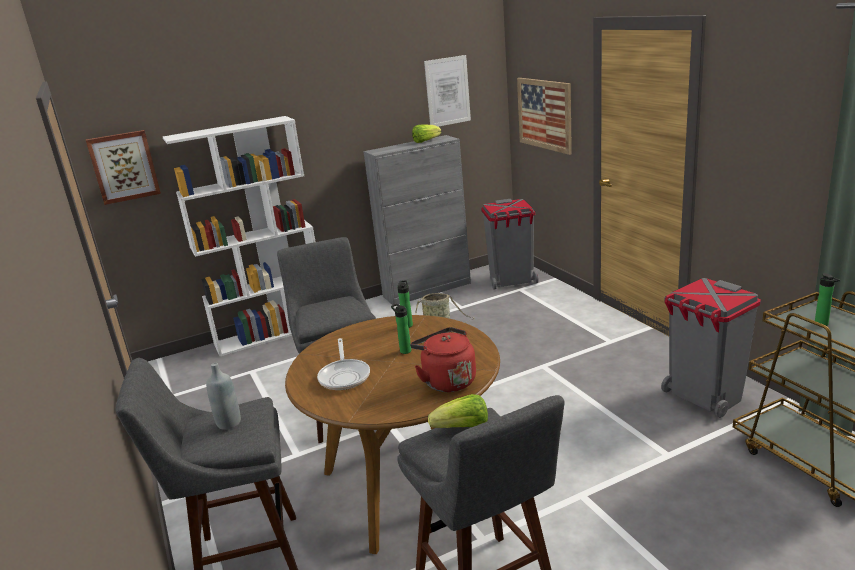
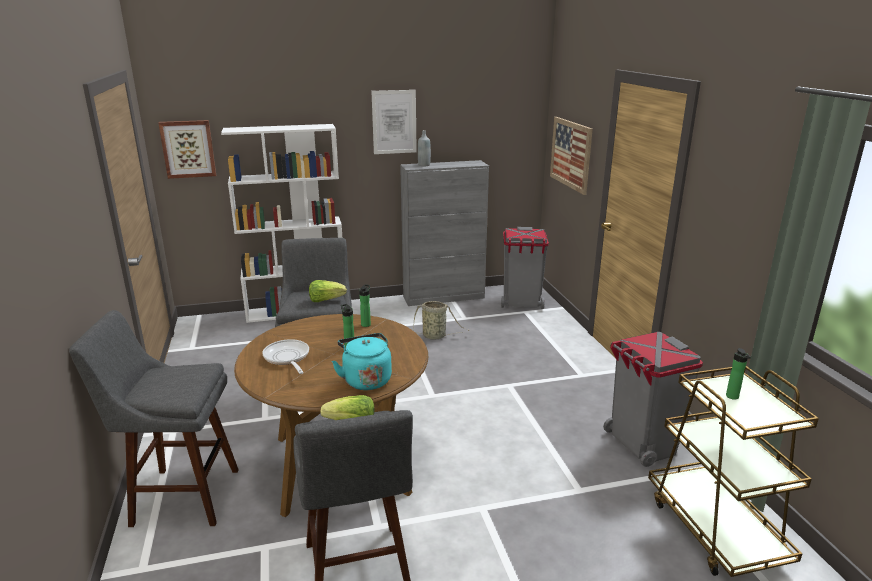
camera: 10 degrees right, 0 degrees up
grey bottle [206,363,241,430] -> grey bottle moved to [418,130,431,166]
frying pan [317,338,370,390] -> frying pan turned 150 degrees clockwise [262,339,309,374]
red kettle [410,327,476,392] -> turquoise kettle [332,333,392,390]
lettuce [412,124,441,143] -> lettuce moved to [309,280,347,302]
picture [424,55,471,127] -> picture moved to [371,90,417,154]

